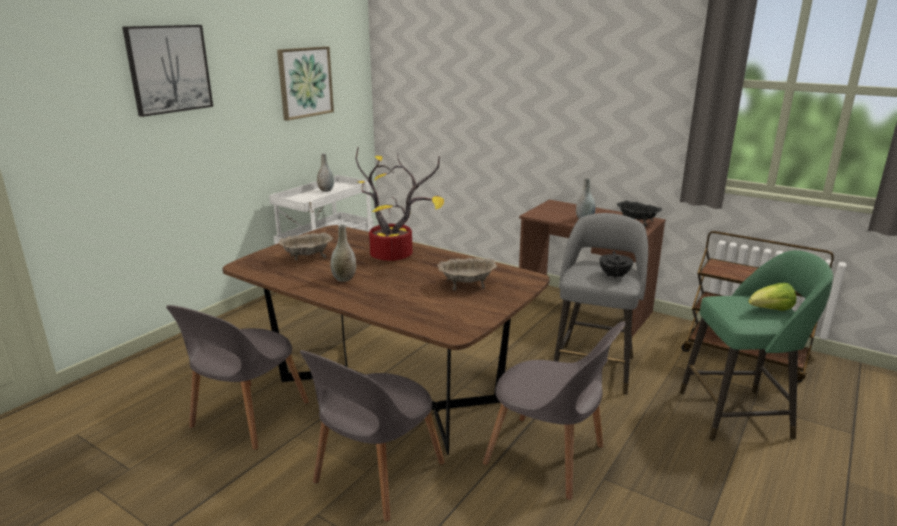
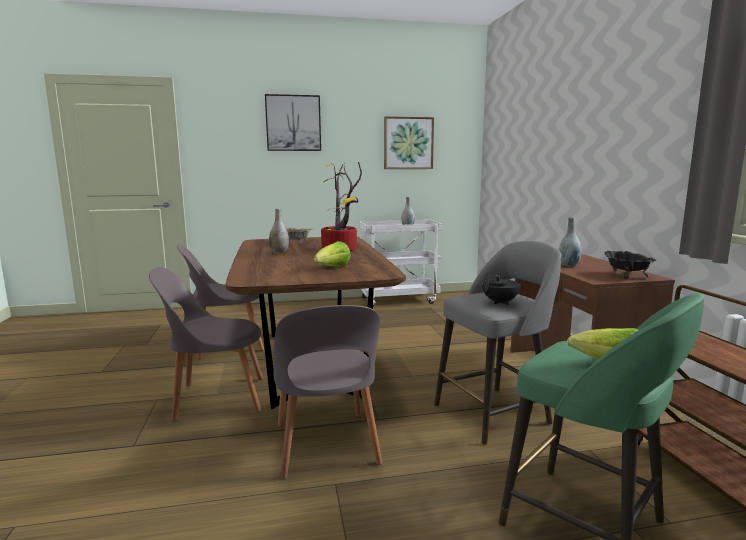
camera: 45 degrees right, 10 degrees down
beige bowl [437,258,497,290] -> lettuce [314,241,351,267]

